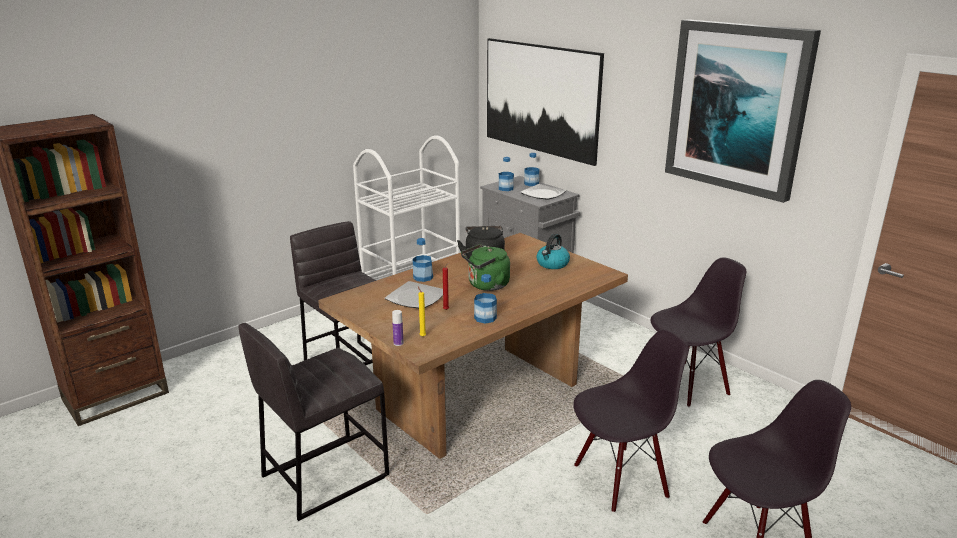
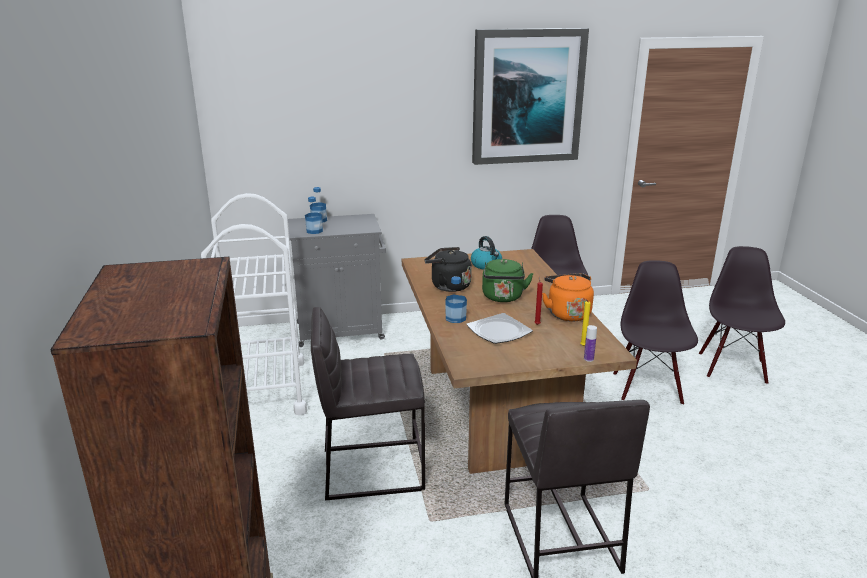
camera: 60 degrees left, 0 degrees up
bottle [474,274,497,324] -> orange kettle [542,273,594,321]
picture [487,38,604,166] -> none
plate [520,184,566,200] -> none

